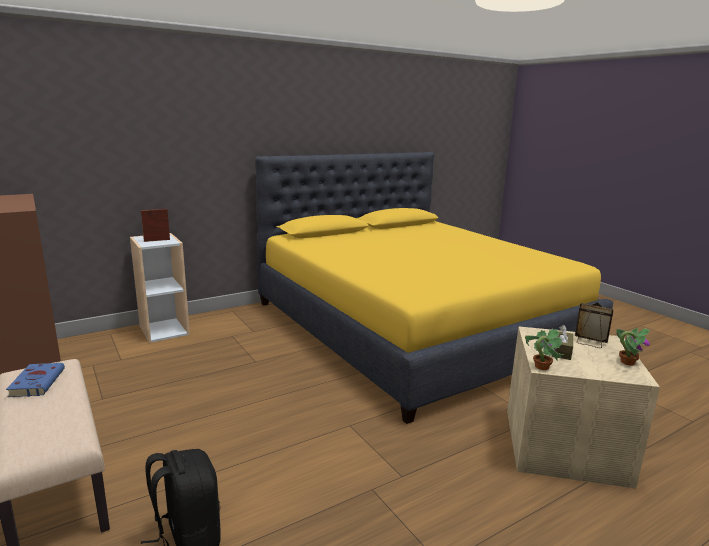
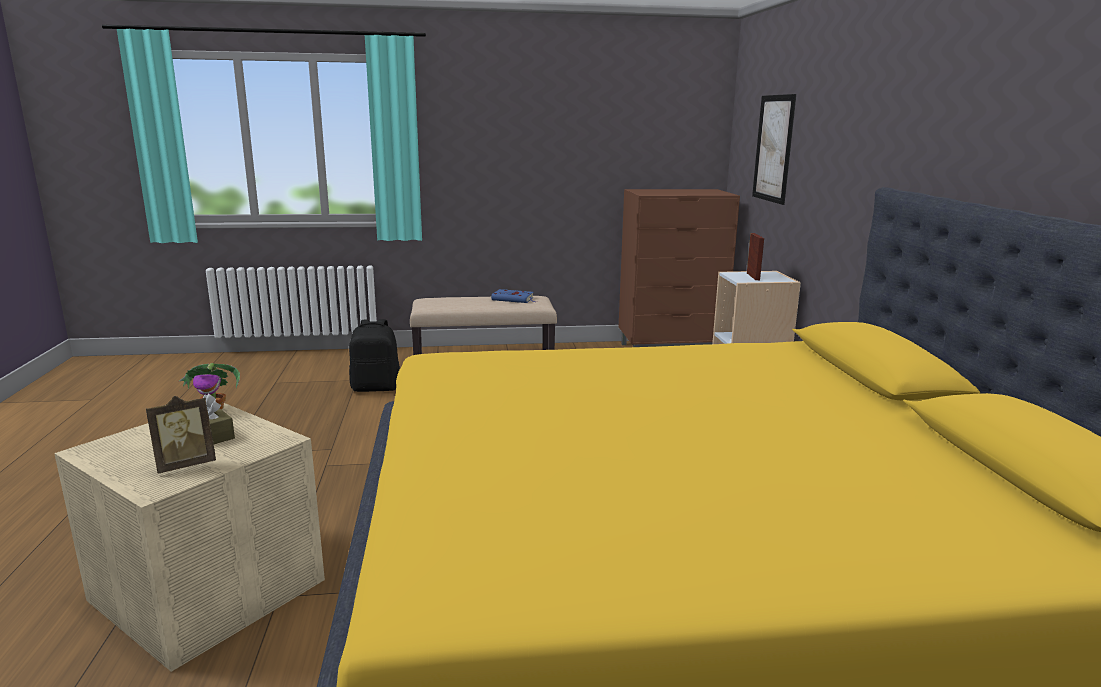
camera: 115 degrees right, 0 degrees up
potted plant [616,328,650,366] -> none
none -> picture [752,94,796,205]

